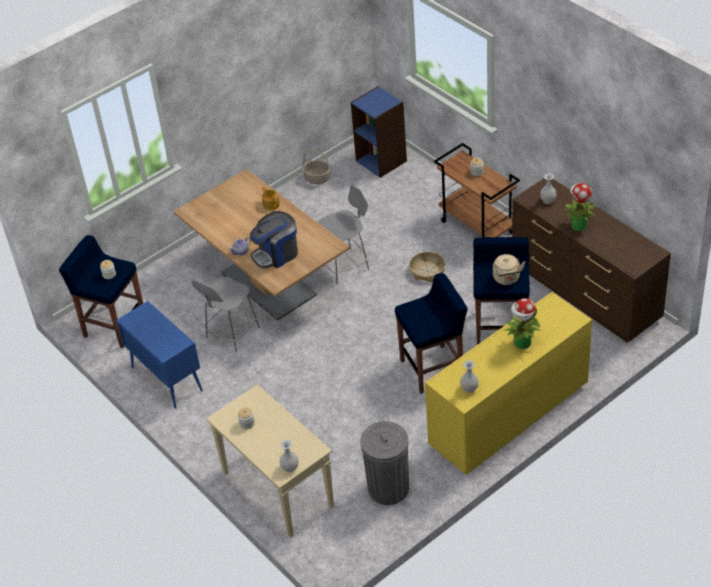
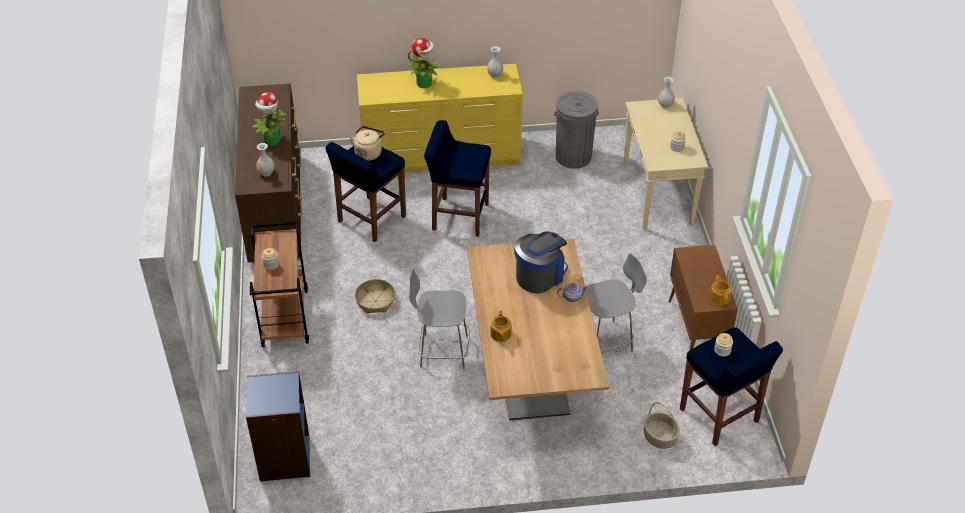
camera: 150 degrees left, 0 degrees up
blue cabinet [116,301,203,409] -> brown cabinet [669,245,738,351]
coffee machine [250,211,298,268] -> coffee machine turned 45 degrees counterclockwise [514,231,568,294]
basket [302,149,330,184] -> basket moved to [644,402,680,449]
none -> teapot [709,275,732,306]

